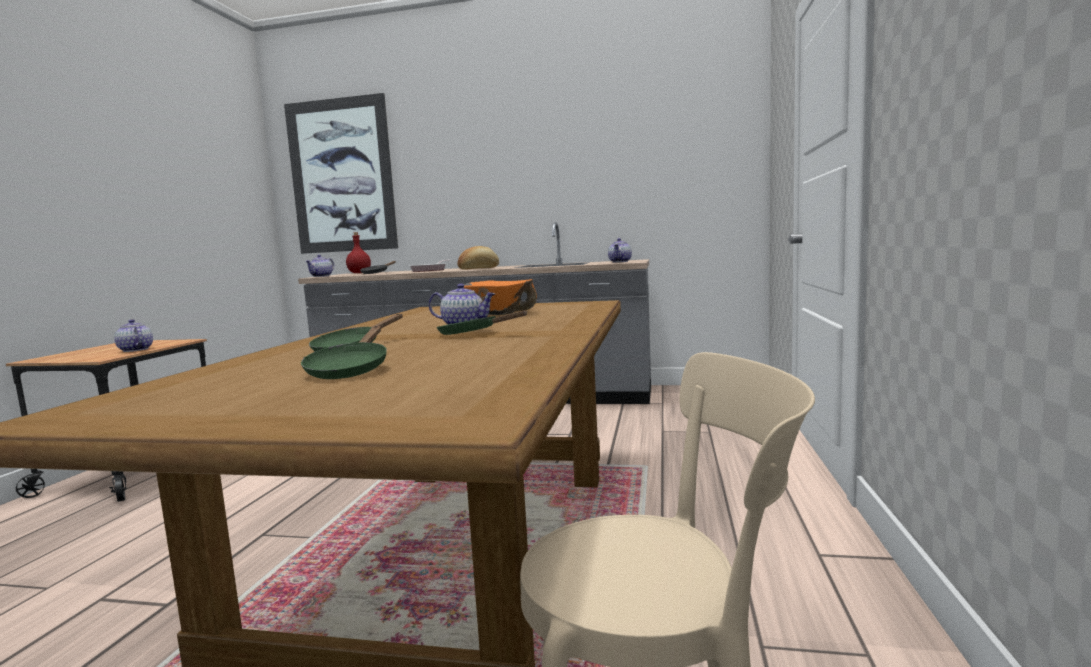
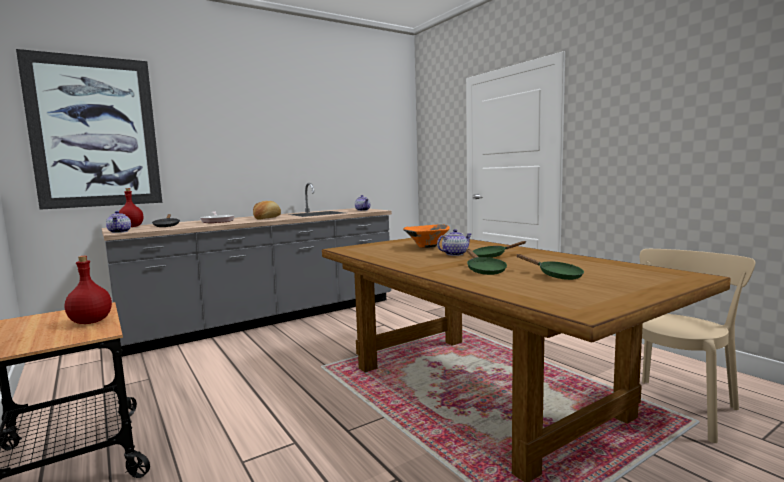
camera: 45 degrees left, 0 degrees up
teapot [114,319,153,352] -> red bottle [65,256,112,324]

